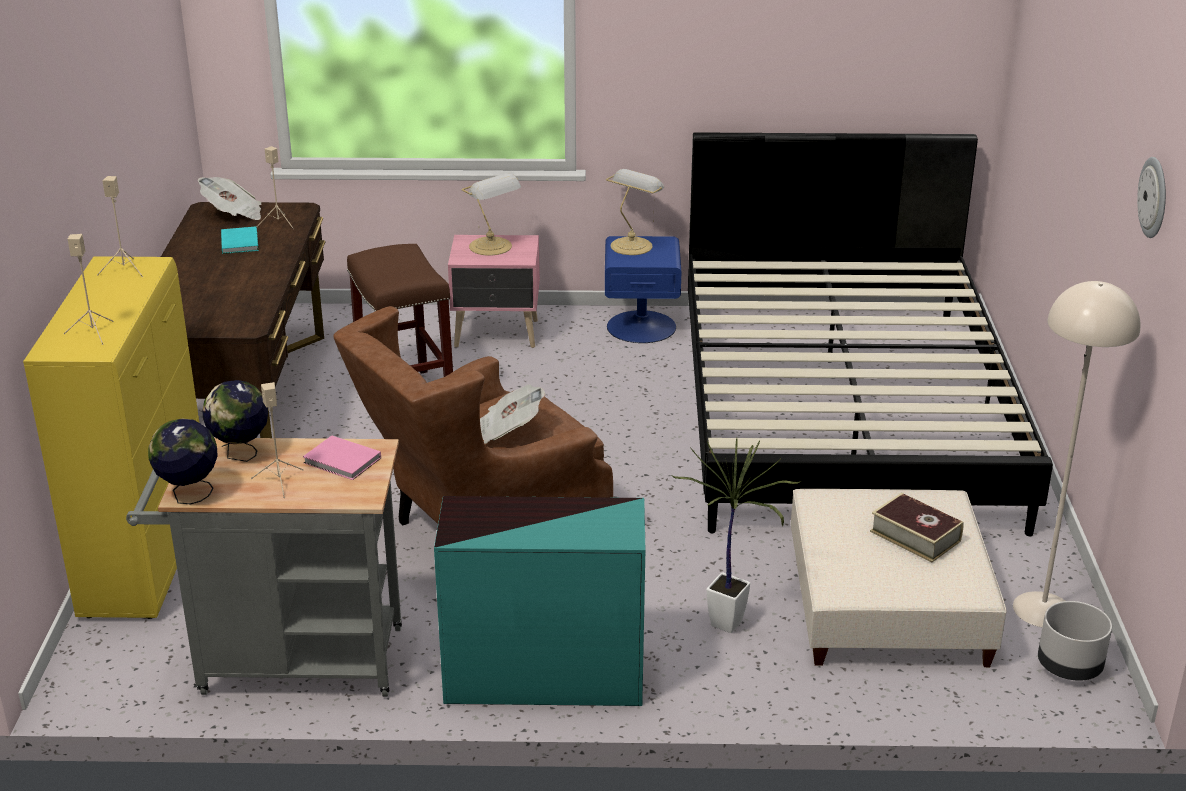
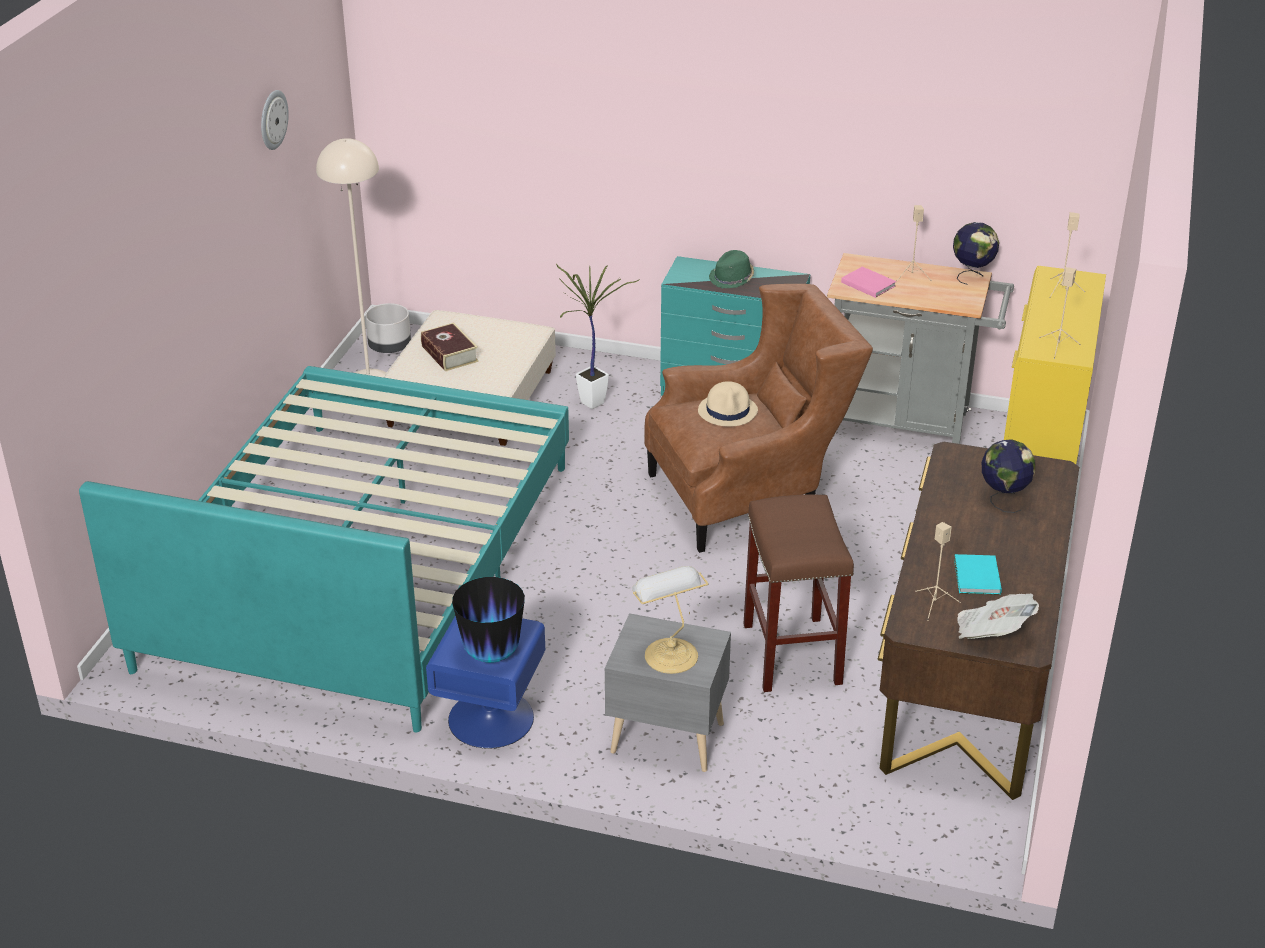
camera: 165 degrees left, 5 degrees up
globe [202,380,268,462] -> globe moved to [982,439,1035,513]
pink nightstand [448,235,540,348] -> grey nightstand [605,613,731,772]
newspaper [480,384,545,444] -> beige hat [698,381,758,426]
table lamp [606,169,665,255] -> vase [452,577,525,663]
black bed [688,132,1053,536] -> turquoise bed [79,366,569,733]
none -> green hat [709,250,754,288]

